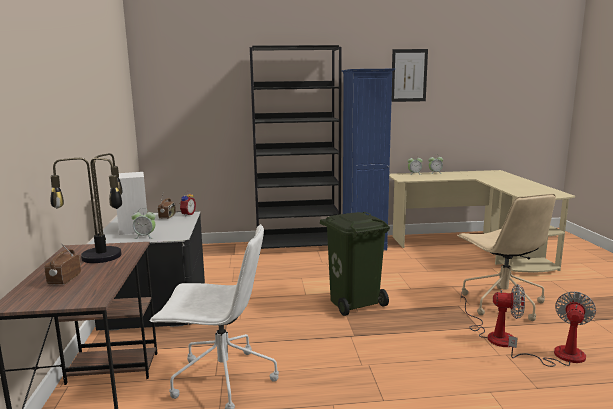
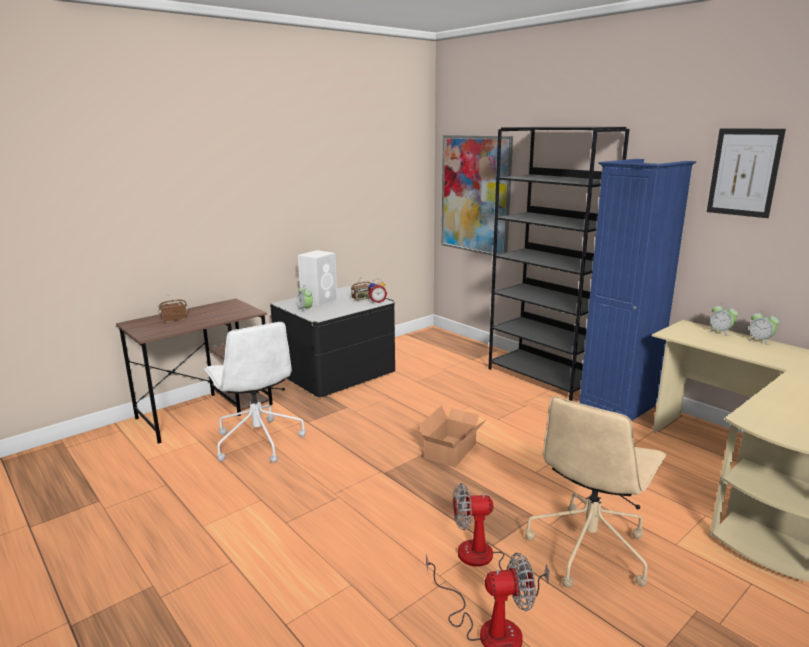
camera: 55 degrees right, 5 degrees up
table lamp [51,153,122,263] -> none
green trash can [320,212,390,316] -> cardboard box [419,405,487,467]
fan [461,284,525,347] -> fan turned 105 degrees clockwise [453,483,549,598]
none -> picture [442,135,513,256]

